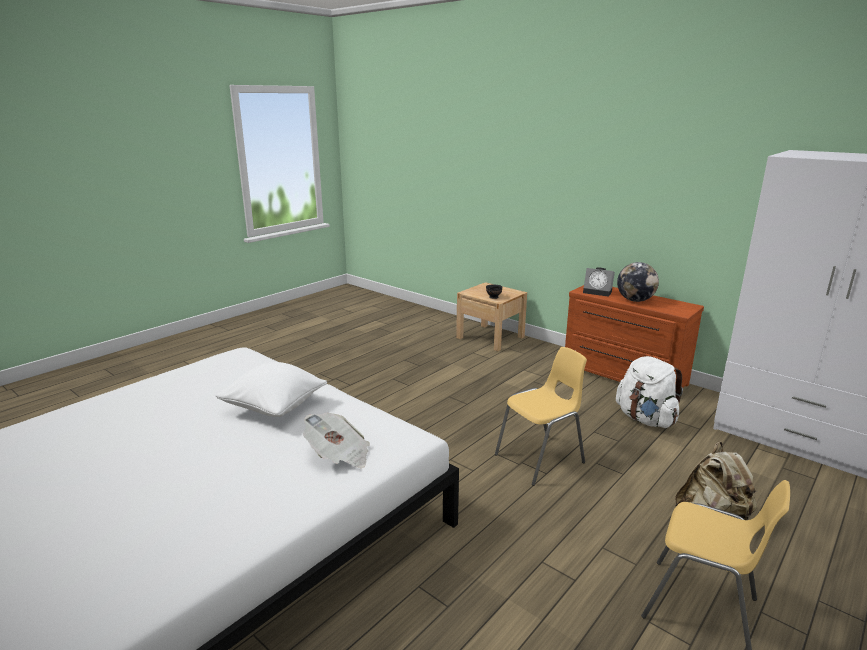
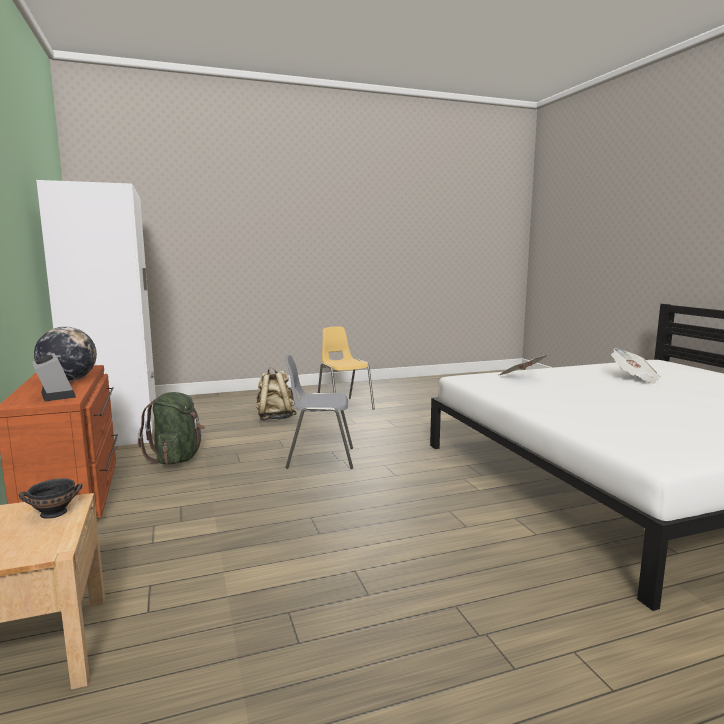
camera: 150 degrees left, 10 degrees down
white pillow [216,362,327,417] -> none
yellow chair [495,347,587,486] -> grey chair [285,355,353,469]
white backpack [616,356,683,428] -> green backpack [138,392,205,465]
none -> newspaper [611,348,661,384]

